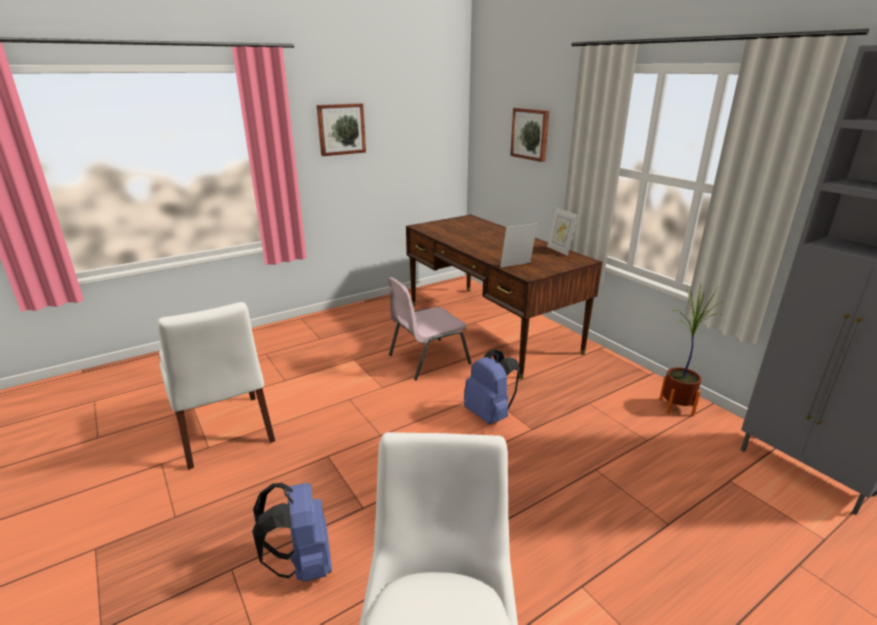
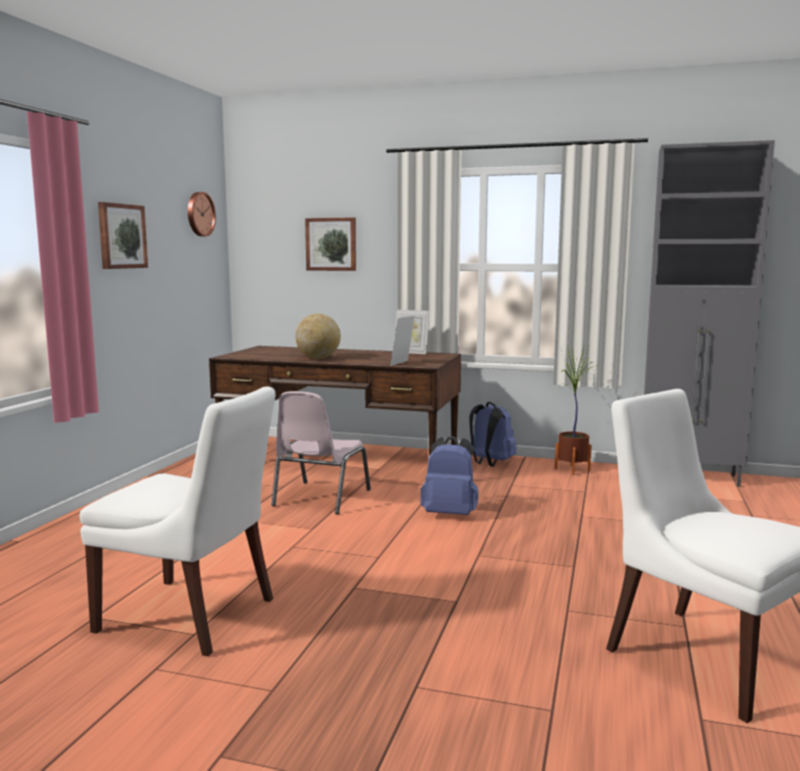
camera: 40 degrees left, 15 degrees down
blue backpack [252,483,332,582] -> blue backpack moved to [469,402,516,467]
none -> wall clock [188,192,216,236]
none -> globe [295,314,341,359]

